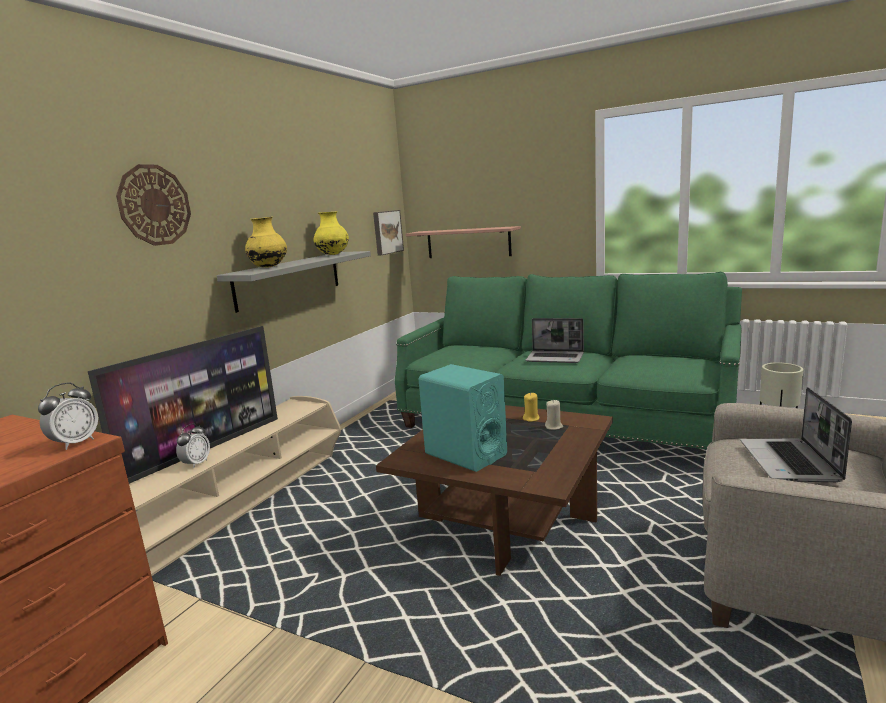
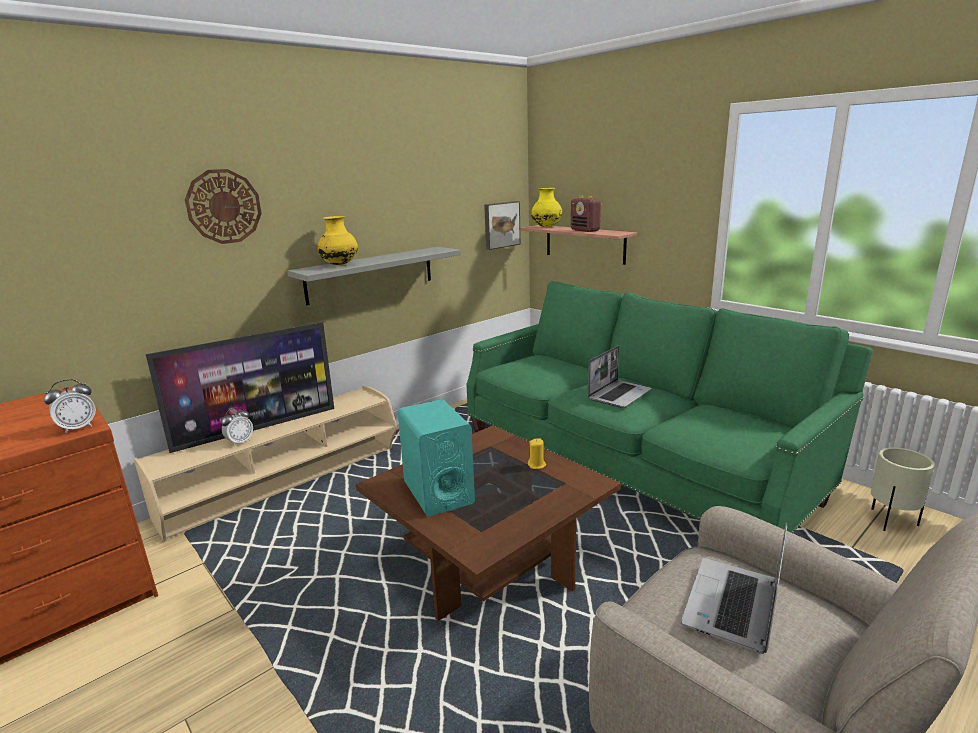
camera: 20 degrees right, 5 degrees up
yellow vase [313,211,349,255] -> yellow vase moved to [531,188,562,227]
laptop [526,318,584,363] -> laptop turned 90 degrees counterclockwise [588,346,652,408]
beige candle [545,400,563,430] -> none
none -> radio [571,196,602,232]

